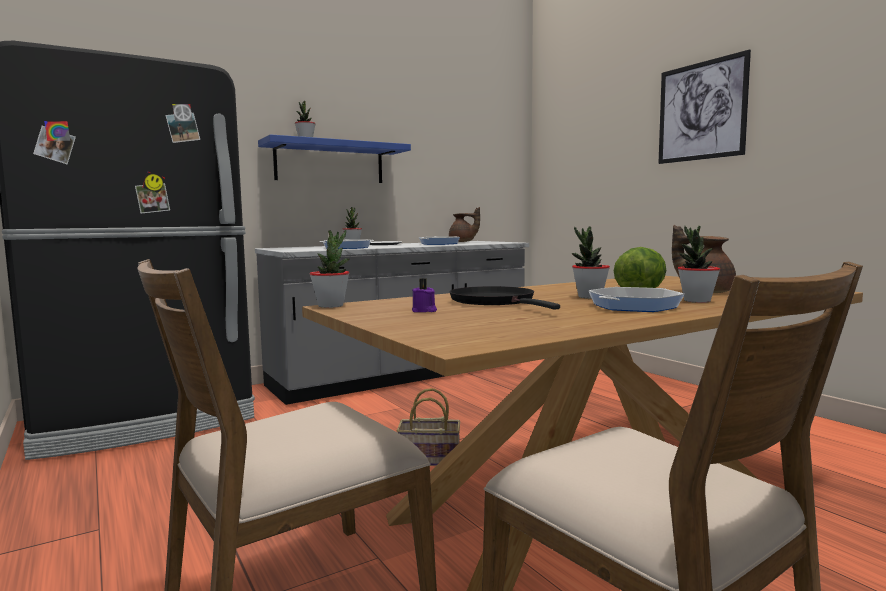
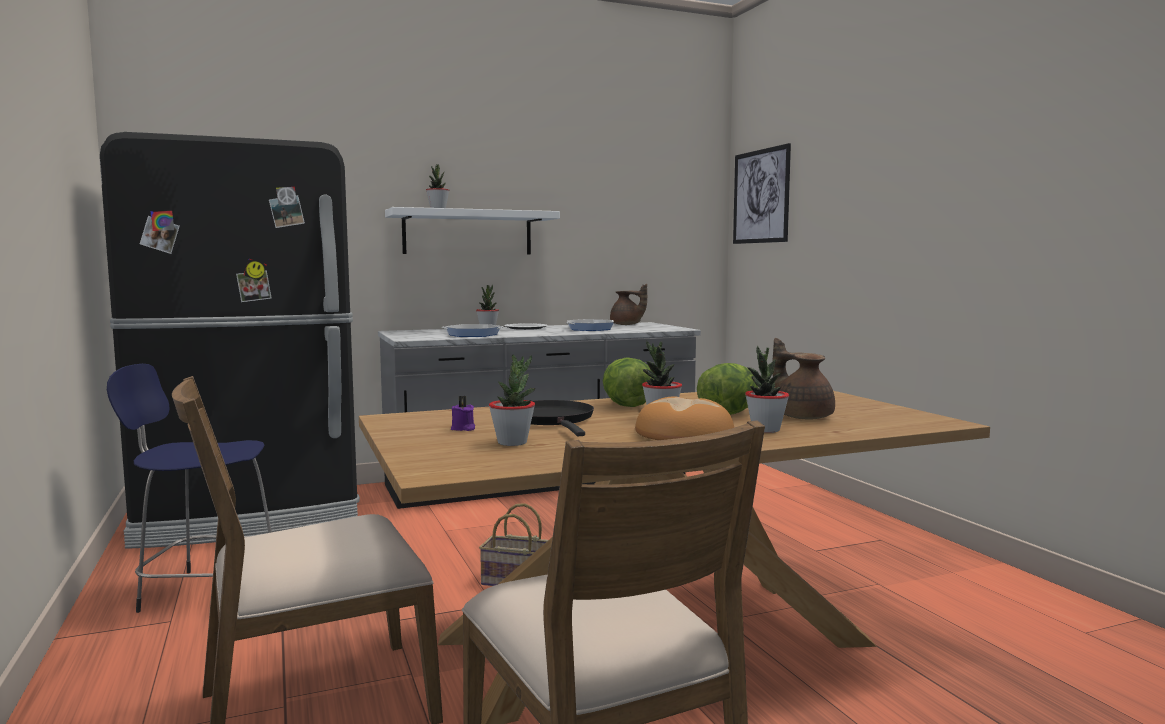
camera: 10 degrees right, 0 degrees up
blue shelf [258,134,411,183] -> white shelf [385,207,560,254]
potted plant [310,230,350,308] -> potted plant moved to [489,354,535,446]
frying pan [589,287,685,312] -> bread [635,396,734,440]
picture [658,49,751,164] -> picture moved to [733,143,791,244]
none -> blue stool [107,364,272,613]
none -> lettuce [603,358,654,407]

